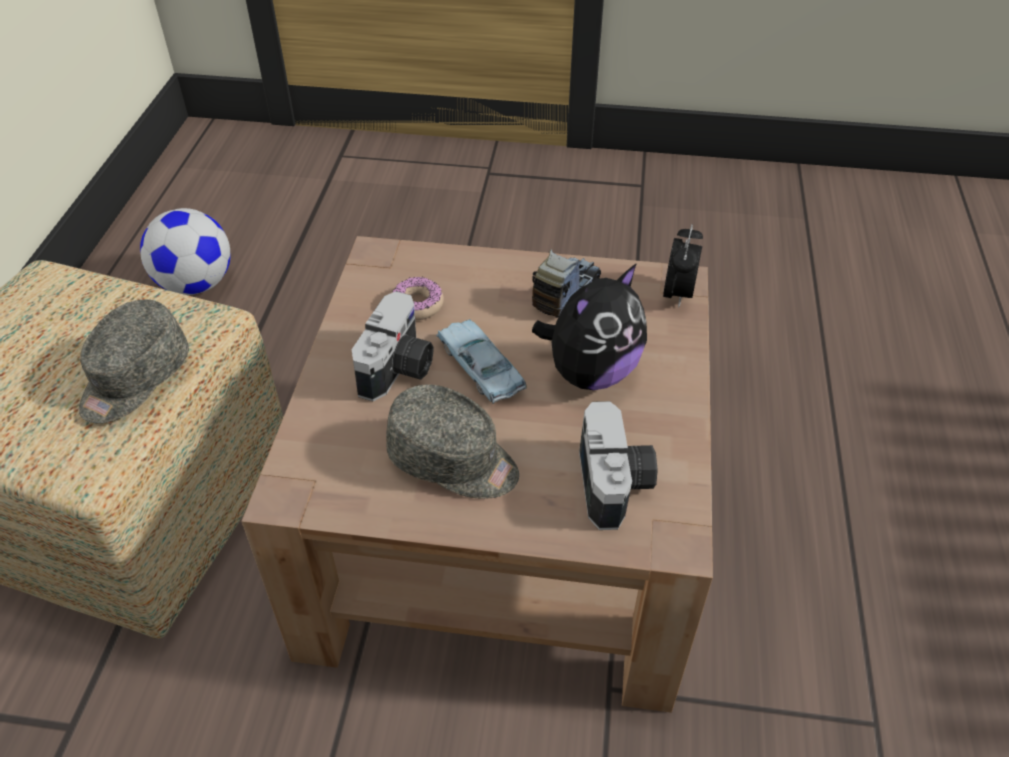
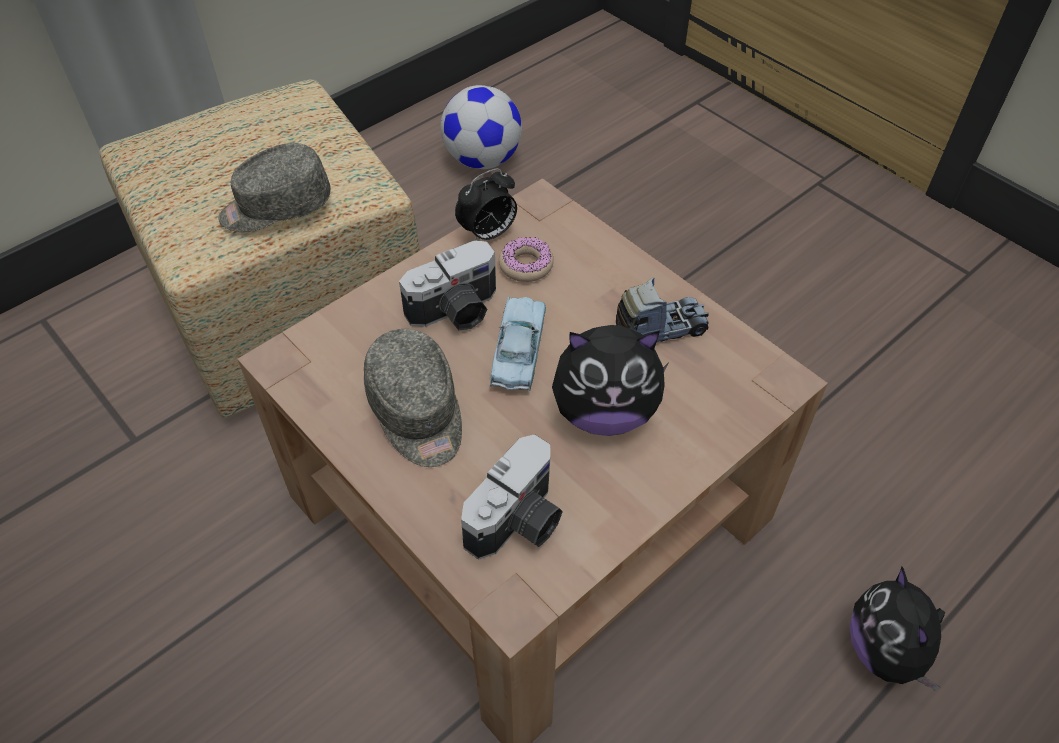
camera: 40 degrees right, 5 degrees up
alarm clock [663,224,703,308] -> alarm clock moved to [455,168,517,241]
none -> plush toy [849,567,946,690]

